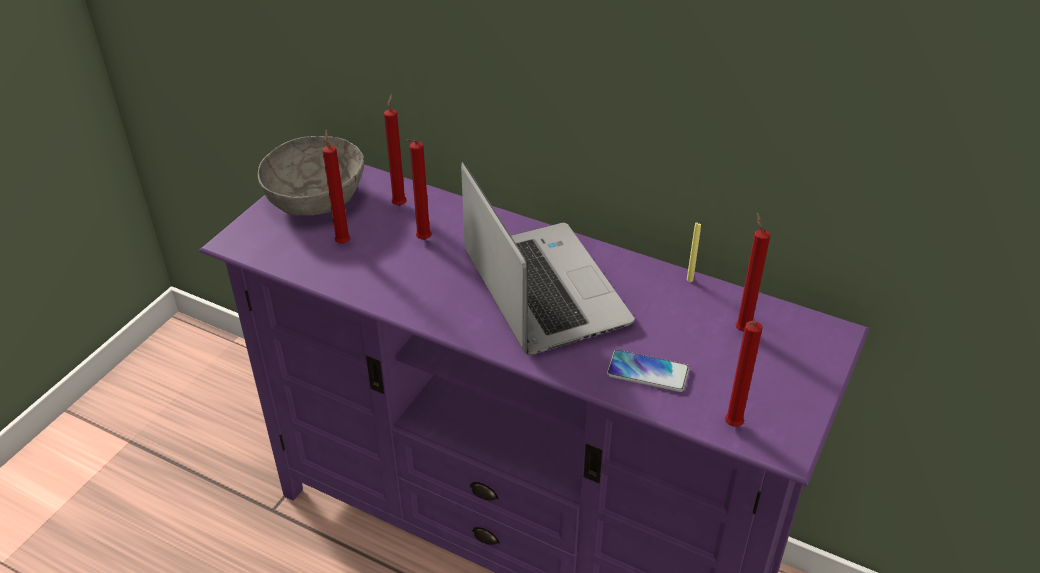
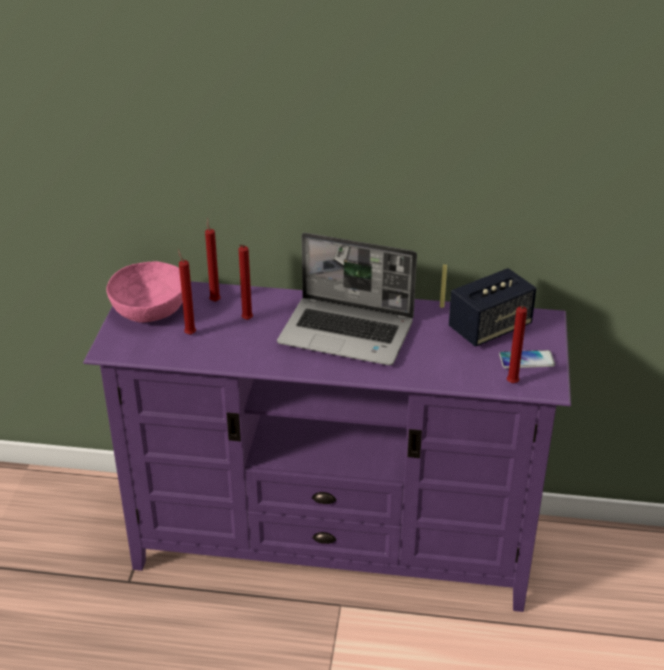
camera: 20 degrees left, 5 degrees down
grey bowl [258,136,364,216] -> pink bowl [107,261,182,323]
laptop [461,162,635,355] -> laptop turned 150 degrees clockwise [277,233,417,365]
phone [607,350,689,392] -> phone moved to [499,350,555,368]
red candle [735,212,770,332] -> speaker [449,268,536,347]

